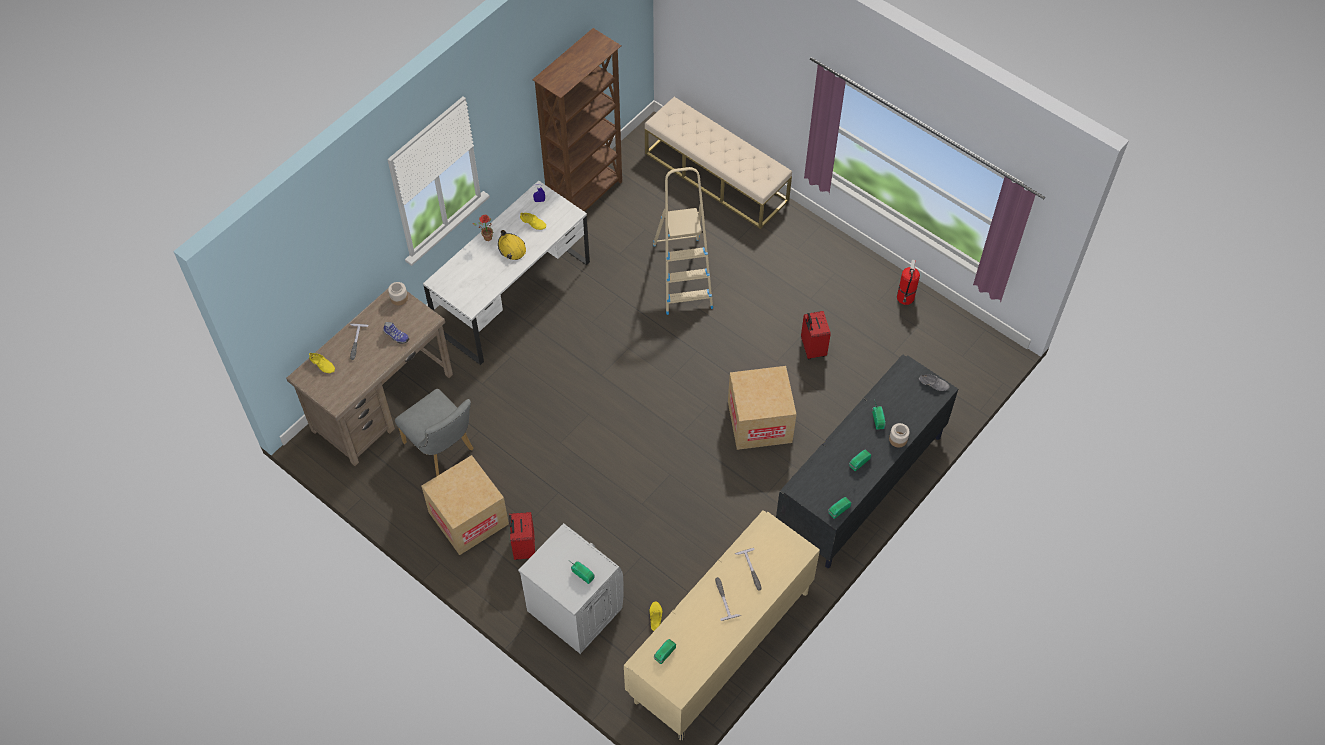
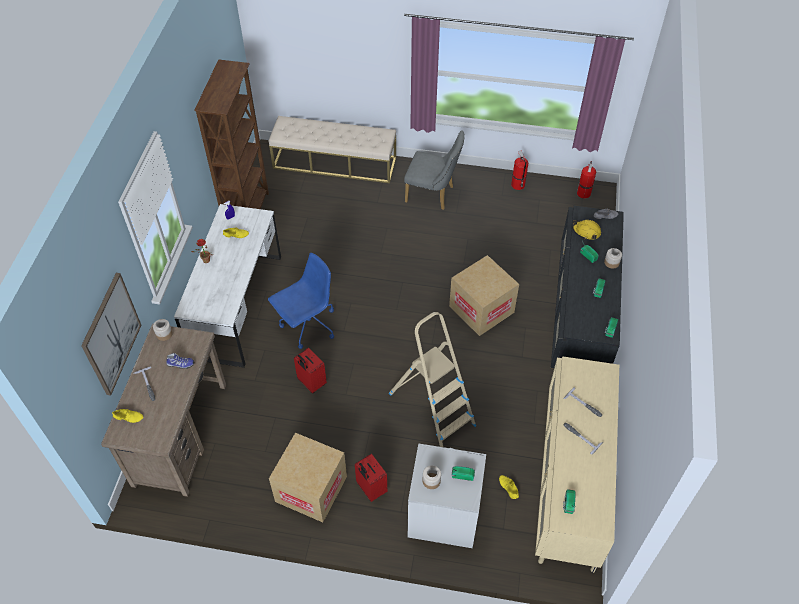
camera: 30 degrees left, 5 degrees down
grey chair [395,389,474,476] -> grey chair moved to [404,131,465,210]
yellow hard hat [498,230,526,260] -> yellow hard hat moved to [573,220,601,240]
beige step ladder [653,167,713,315] -> beige step ladder moved to [389,312,476,447]
red suitcase [801,311,831,359] -> red suitcase moved to [294,348,327,394]
none -> picture [81,273,141,396]
none -> blue office chair [268,253,334,349]
none -> jar [423,465,441,489]
none -> fire extinguisher [577,161,596,199]

